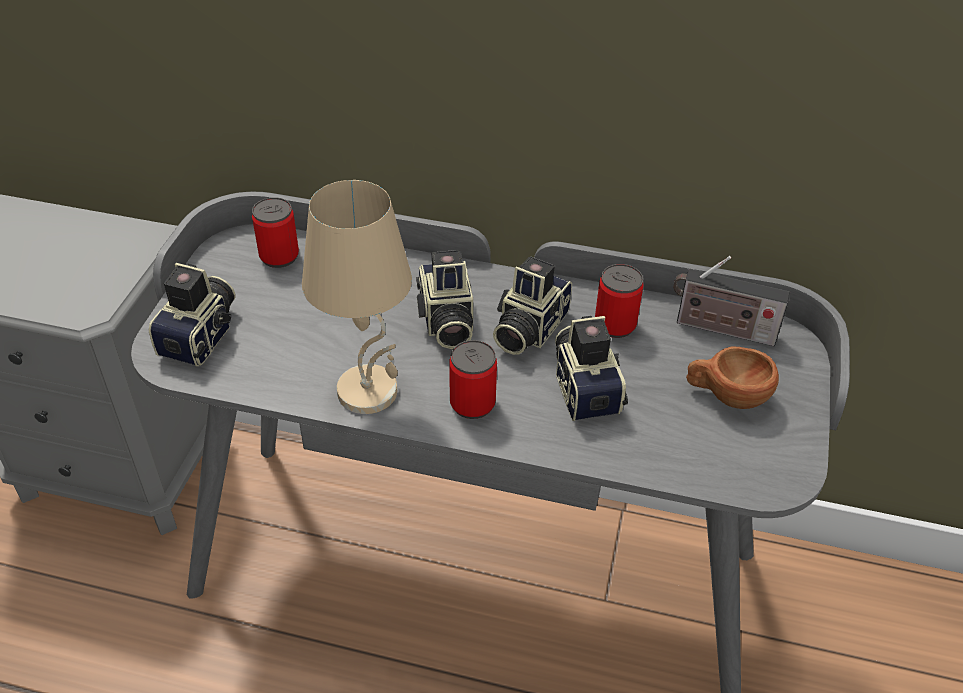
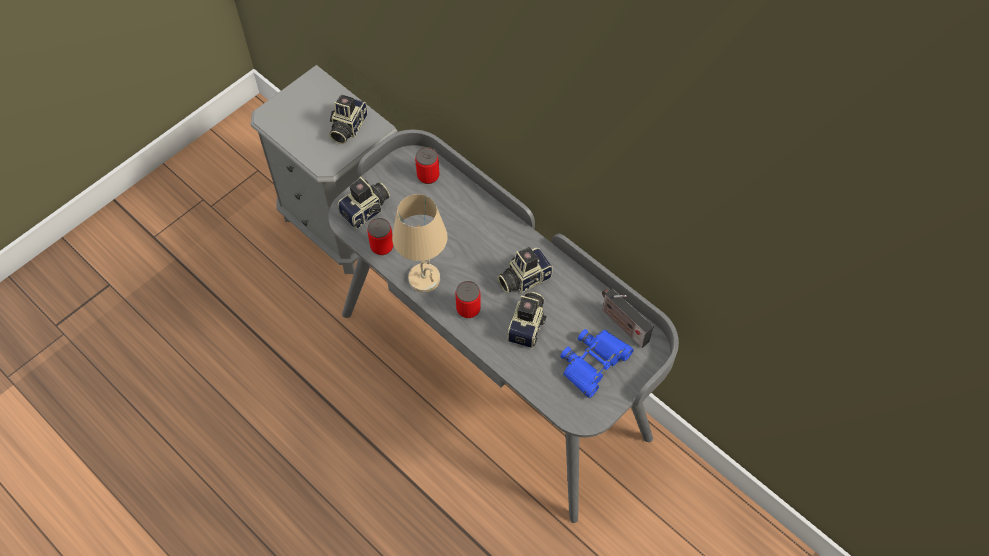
camera: 30 degrees right, 15 degrees up
camera [416,250,473,349] -> camera moved to [329,94,367,144]
can [595,264,644,338] -> can moved to [367,218,393,255]
brown cup [686,346,779,409] -> blue binoculars [560,329,634,398]

